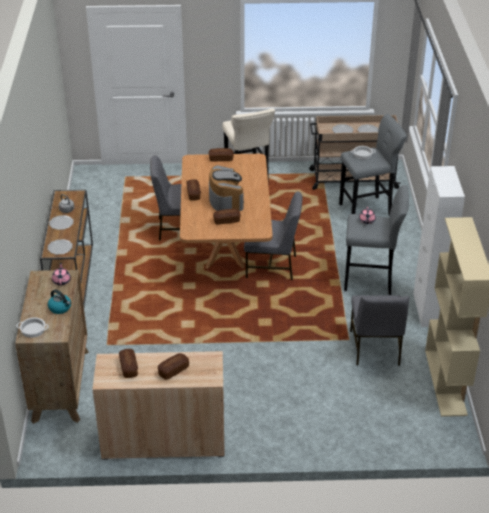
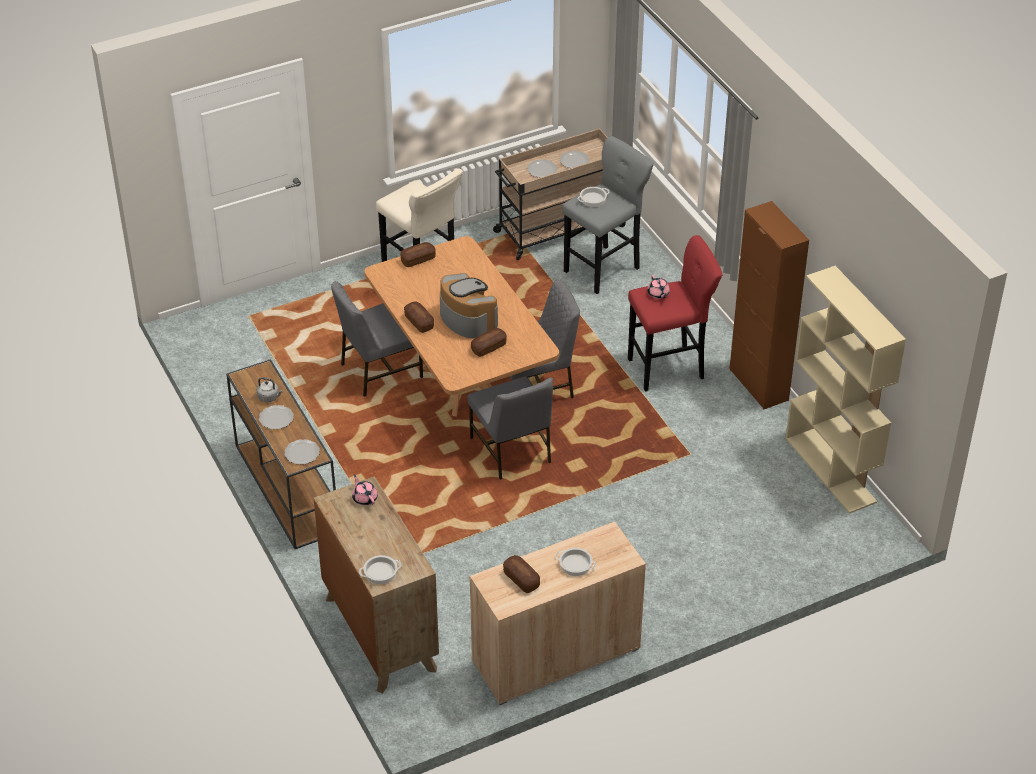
camera: 25 degrees left, 5 degrees up
kettle [48,289,71,314] -> none
bread [158,353,189,380] -> cooking pot [555,548,596,576]
grey stool [344,185,409,295] -> red stool [628,235,723,392]
grey chair [350,295,410,366] -> grey chair moved to [467,377,553,480]
white cabinet [413,166,465,327] -> brown cabinet [729,201,809,410]

